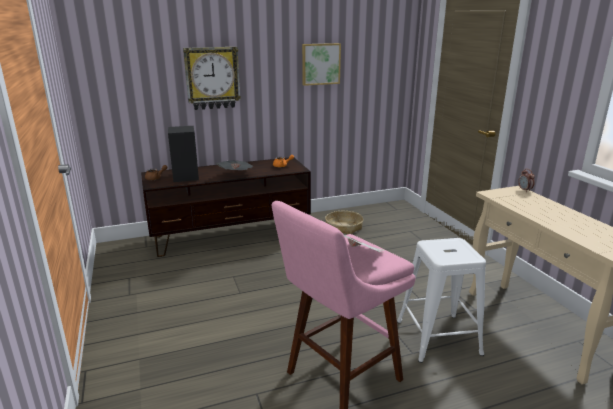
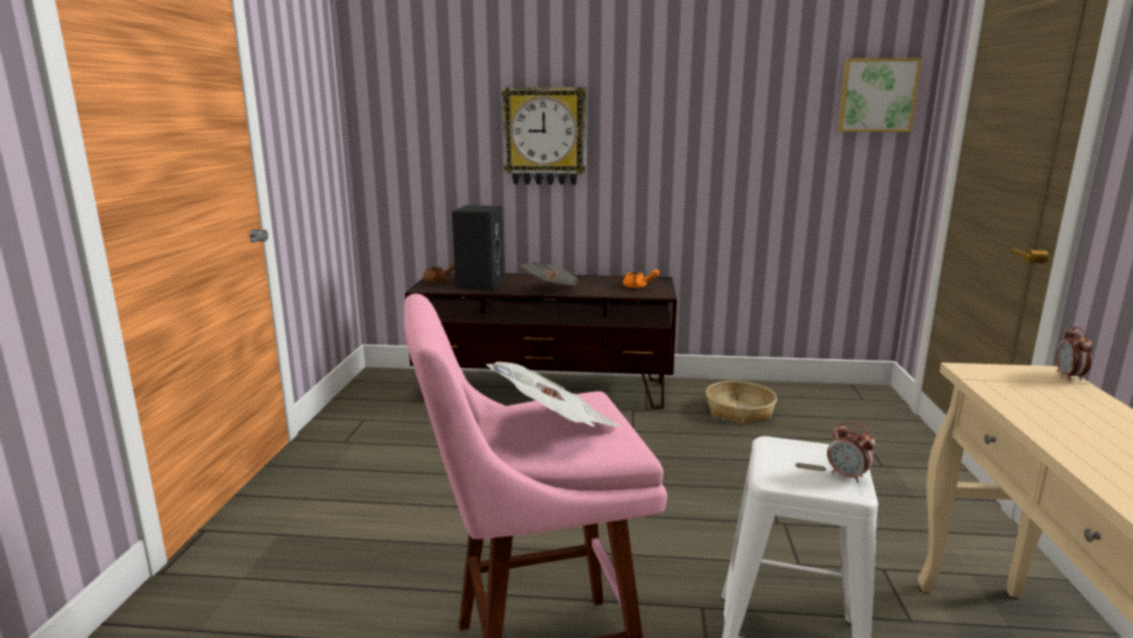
camera: 25 degrees right, 5 degrees down
picture [302,43,341,86] -> picture moved to [837,58,922,132]
none -> alarm clock [827,422,875,483]

